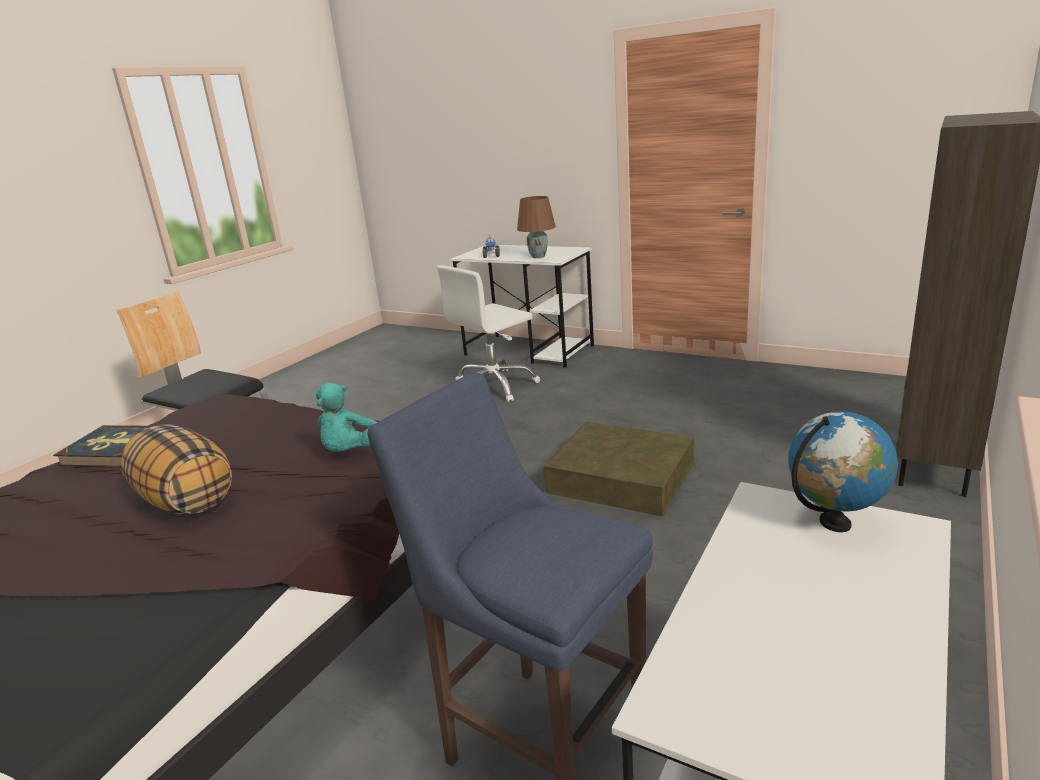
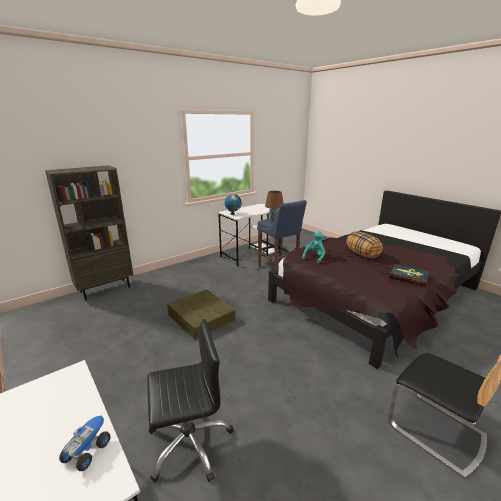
camera: 160 degrees left, 0 degrees up
white office chair [437,265,540,402] -> black office chair [148,319,234,482]
brown table lamp [517,196,556,258] -> brown table lamp moved to [265,191,283,221]

